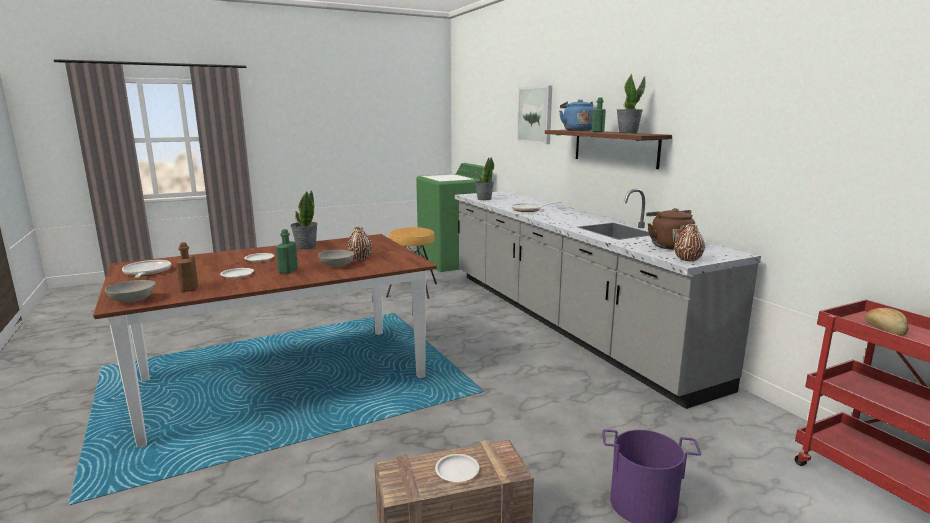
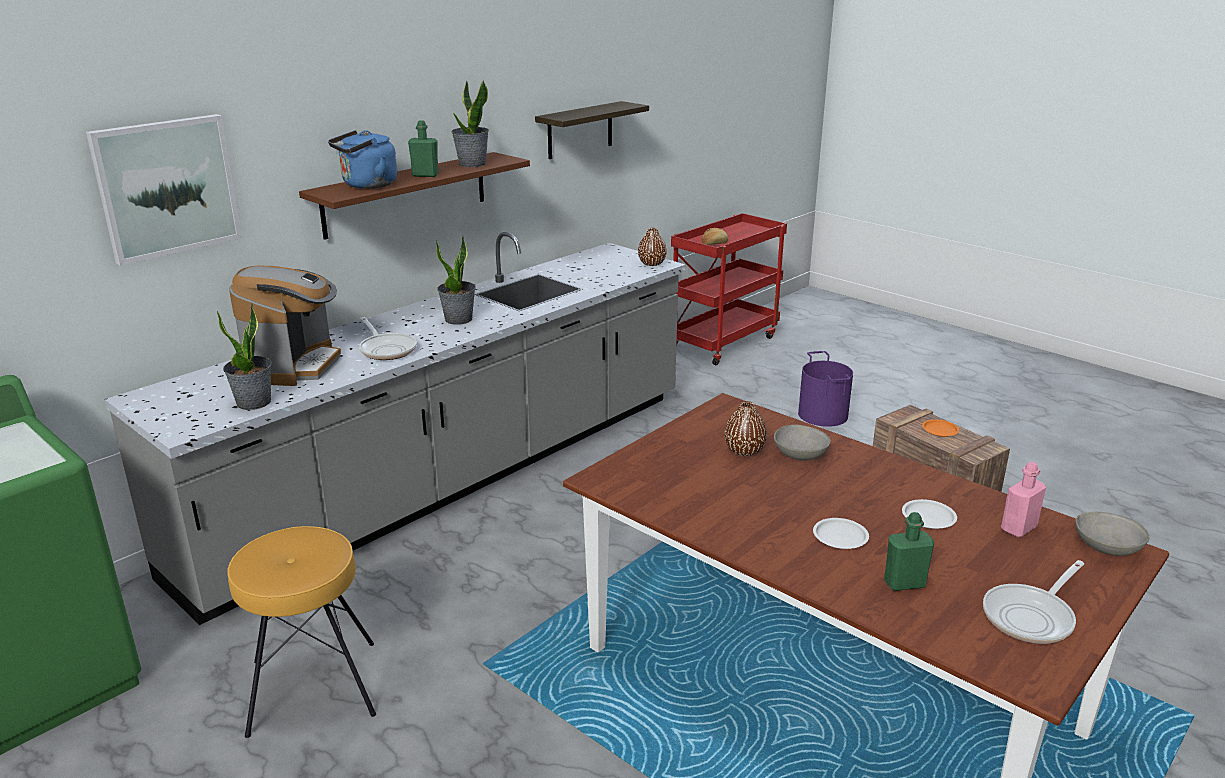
camera: 110 degrees left, 10 degrees up
brown bottle [176,242,198,292] -> pink bottle [1001,462,1046,537]
green bottle [276,229,298,274] -> green bottle moved to [884,512,934,591]
potted plant [290,191,318,250] -> potted plant moved to [436,235,476,325]
white plate [435,454,480,482] -> orange plate [922,419,959,437]
brown kettle [646,208,695,250] -> none
none -> coffee machine [229,266,341,386]
none -> shelf [535,101,649,159]

